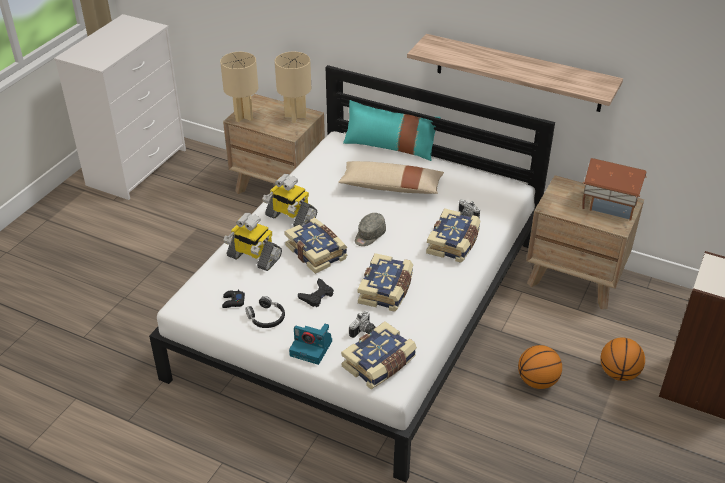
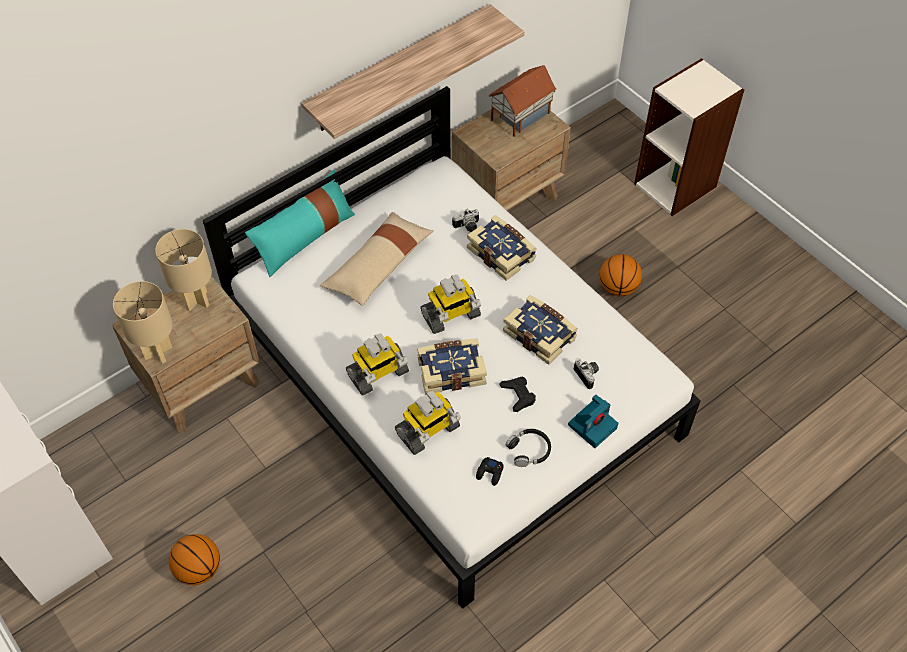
camera: 65 degrees left, 15 degrees up
book [341,321,417,389] -> none
grey cap [355,213,386,246] -> toy robot [420,275,481,334]
basketball [600,338,645,381] -> basketball moved to [169,534,220,585]

